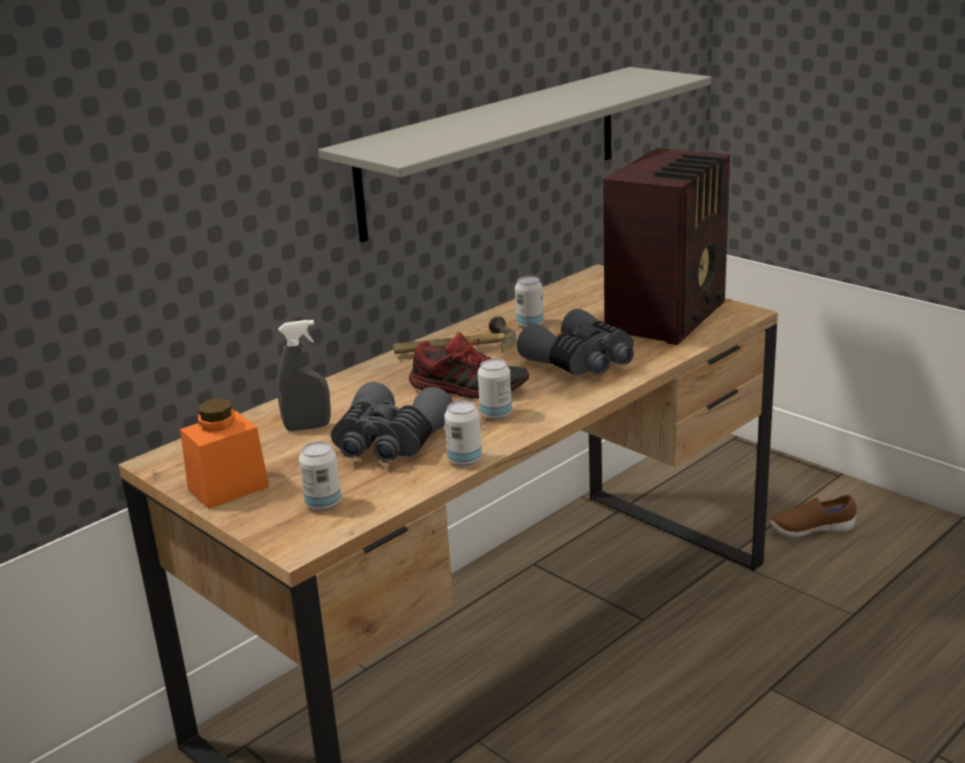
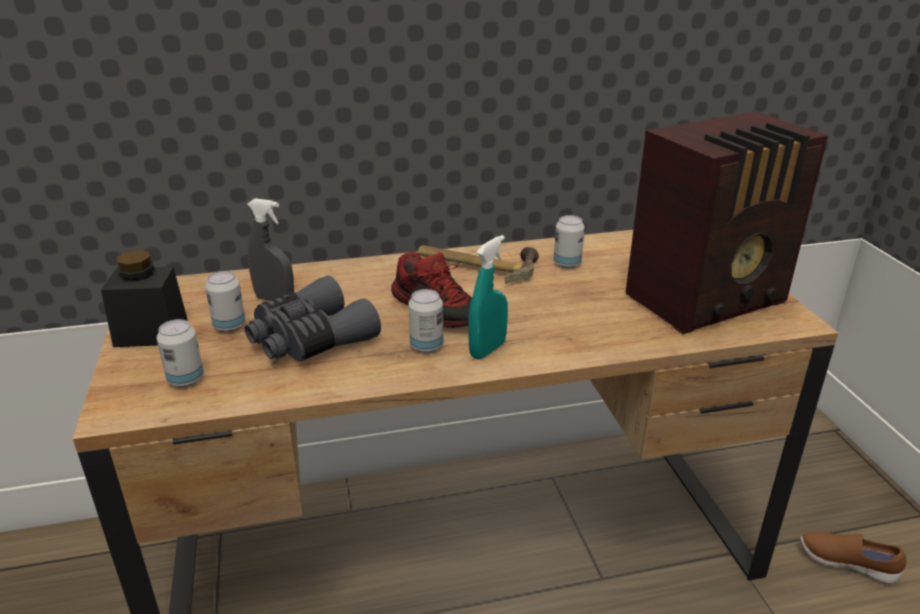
camera: 30 degrees right, 5 degrees up
orange jar [180,398,269,509] -> black jar [101,250,188,347]
grey shelf [318,67,712,243] -> none
can [444,401,482,466] -> can moved to [205,271,246,332]
grey binoculars [517,309,634,375] -> none
none -> turquoise spray bottle [468,235,508,359]

